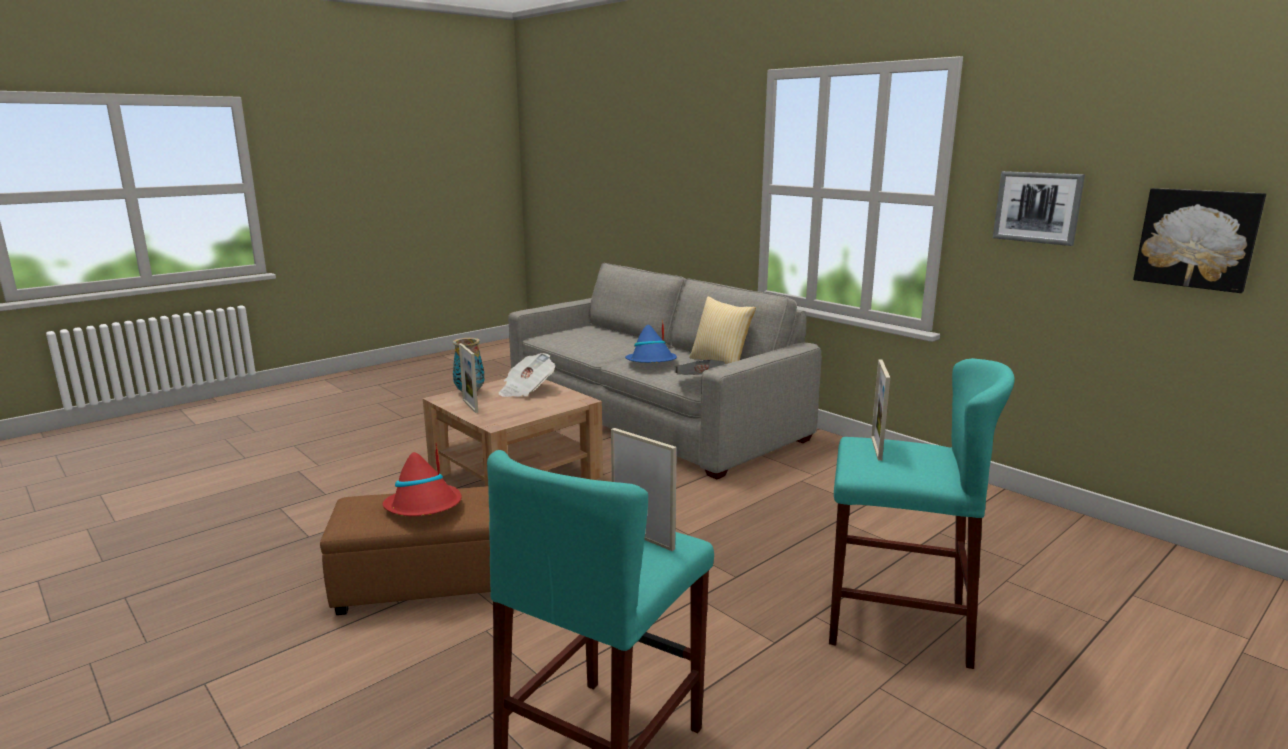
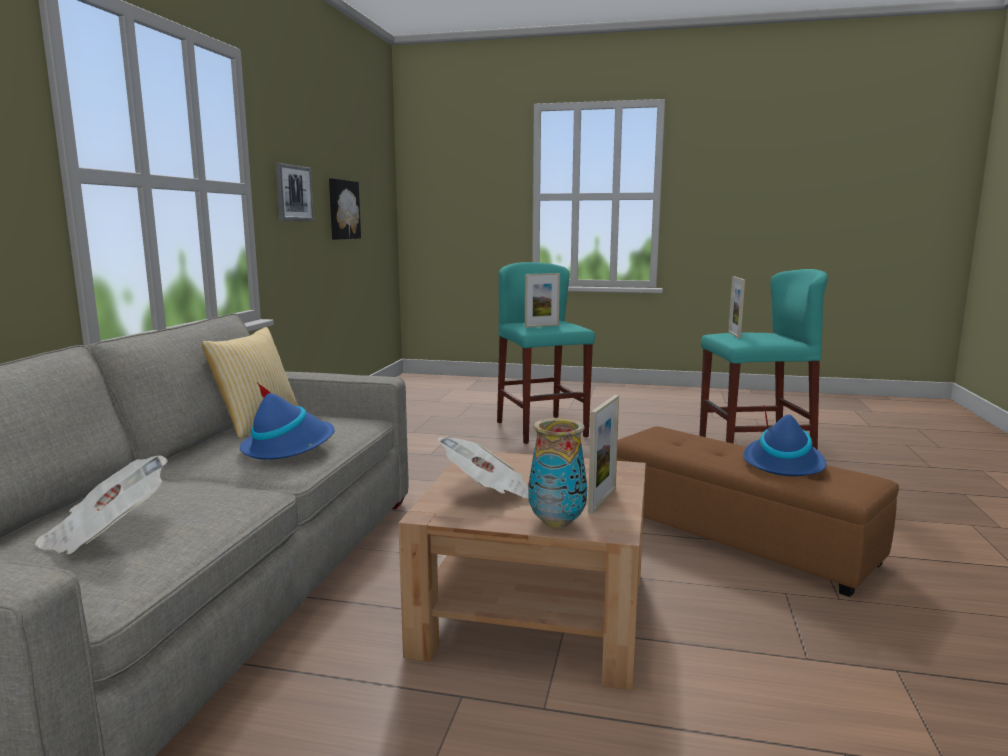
camera: 125 degrees left, 5 degrees down
red hat [383,444,462,516] -> blue hat [743,405,826,476]
newspaper [674,360,725,375] -> newspaper moved to [35,456,168,555]

